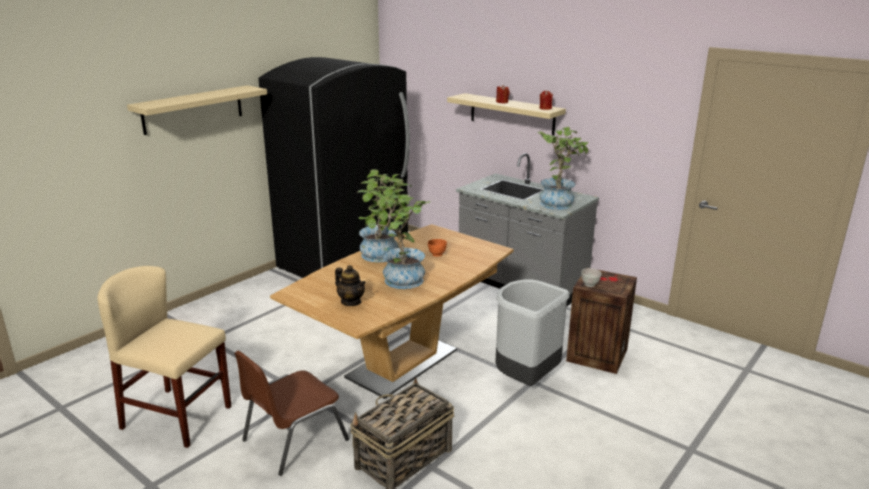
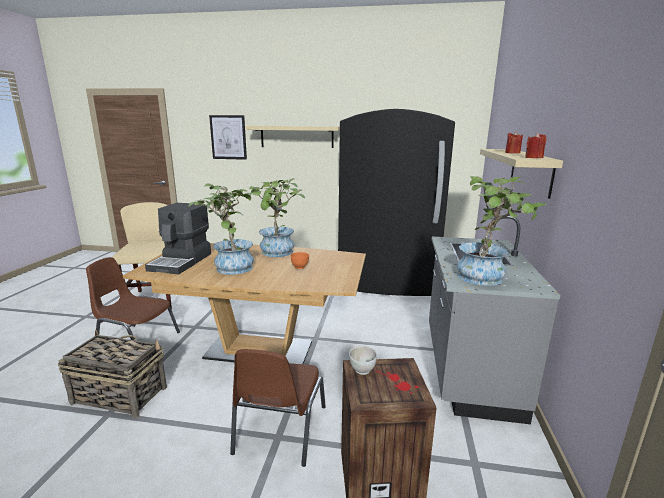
camera: 60 degrees right, 5 degrees down
teapot [335,265,366,306] -> coffee machine [145,203,211,274]
grey trash can [495,279,570,386] -> brown chair [230,349,326,467]
none -> picture [209,115,247,160]

